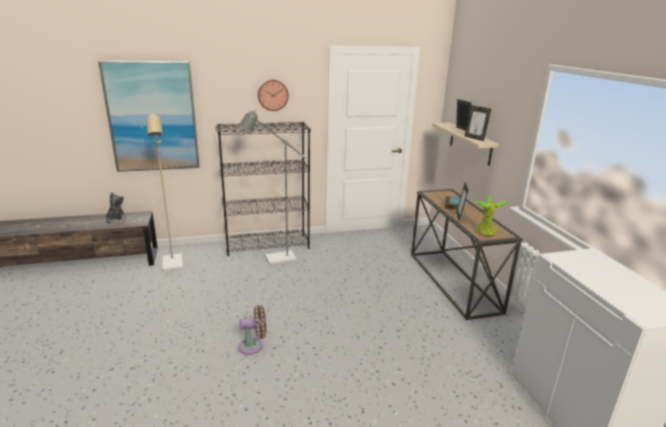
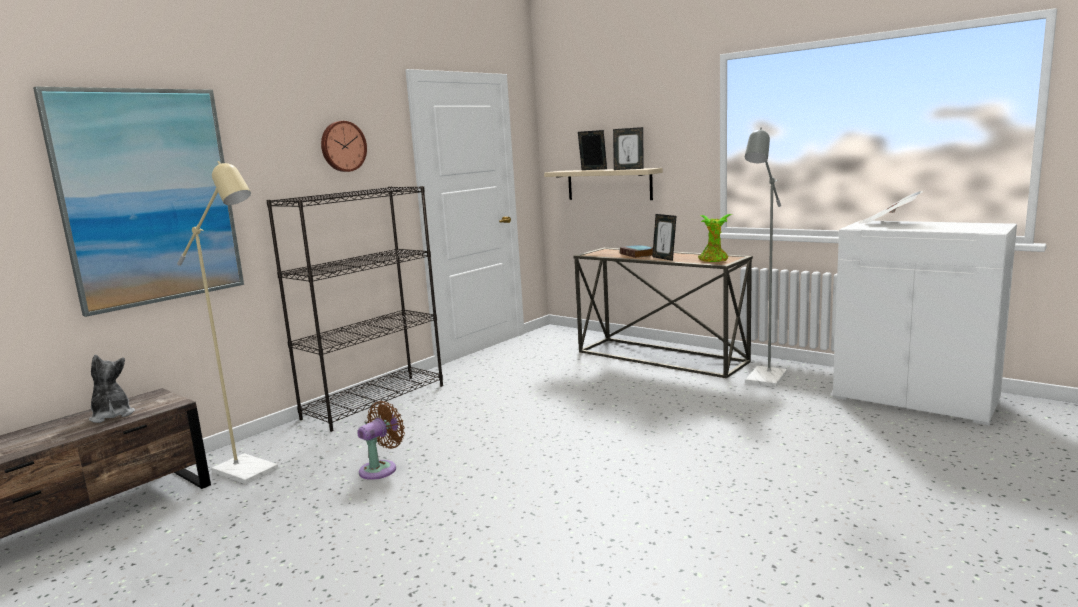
camera: 35 degrees left, 10 degrees down
brown fan [238,305,266,355] -> brown fan moved to [357,401,405,480]
grey floor lamp [239,110,306,265] -> grey floor lamp moved to [745,128,787,387]
none -> newspaper [859,191,924,224]

